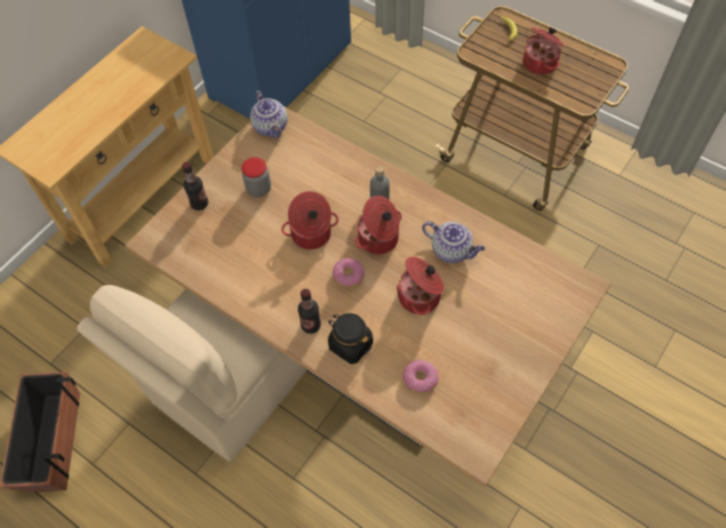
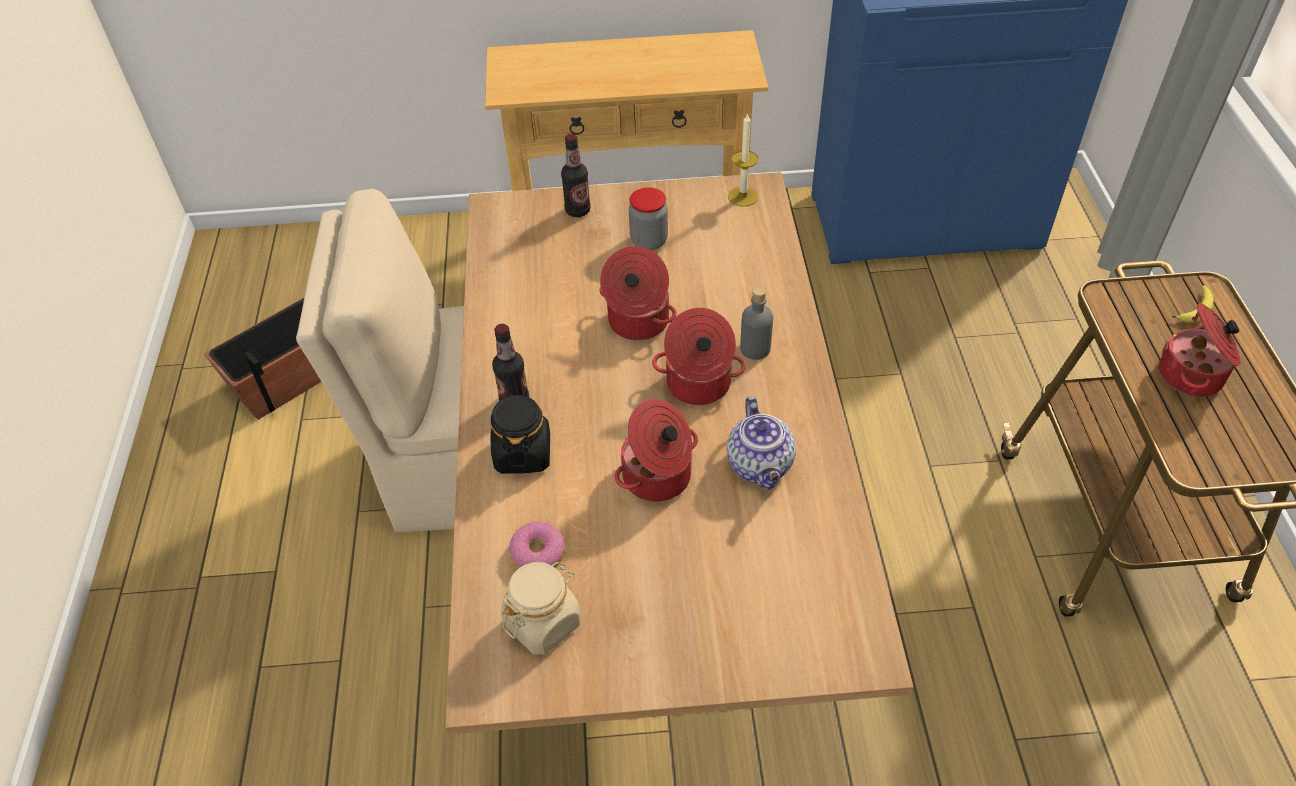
camera: 50 degrees right, 10 degrees down
teapot [250,91,288,138] -> candle [728,113,759,207]
donut [333,258,365,288] -> none
none -> beige jar [501,562,581,655]

